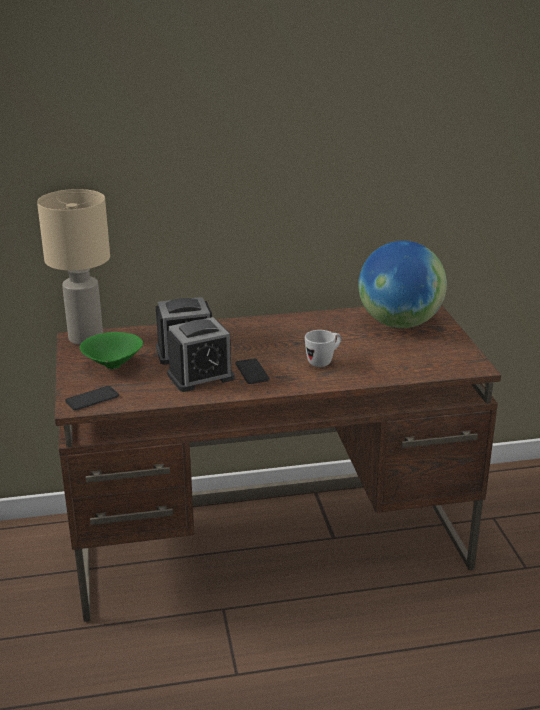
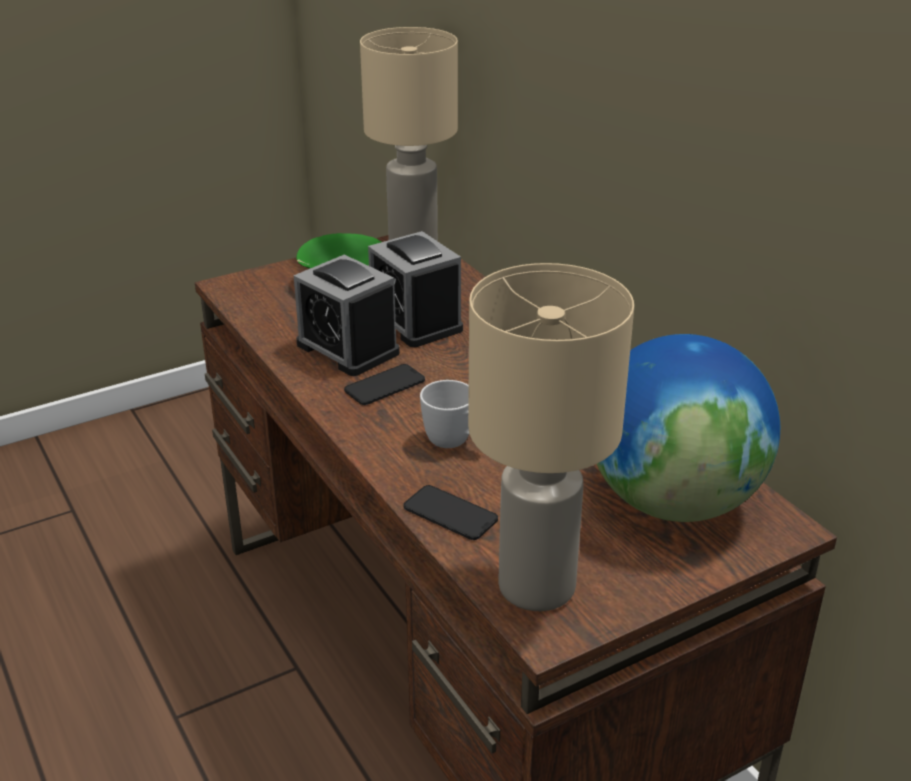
camera: 70 degrees right, 5 degrees up
phone [65,386,119,410] -> phone moved to [404,485,498,540]
none -> beige table lamp [468,263,634,611]

